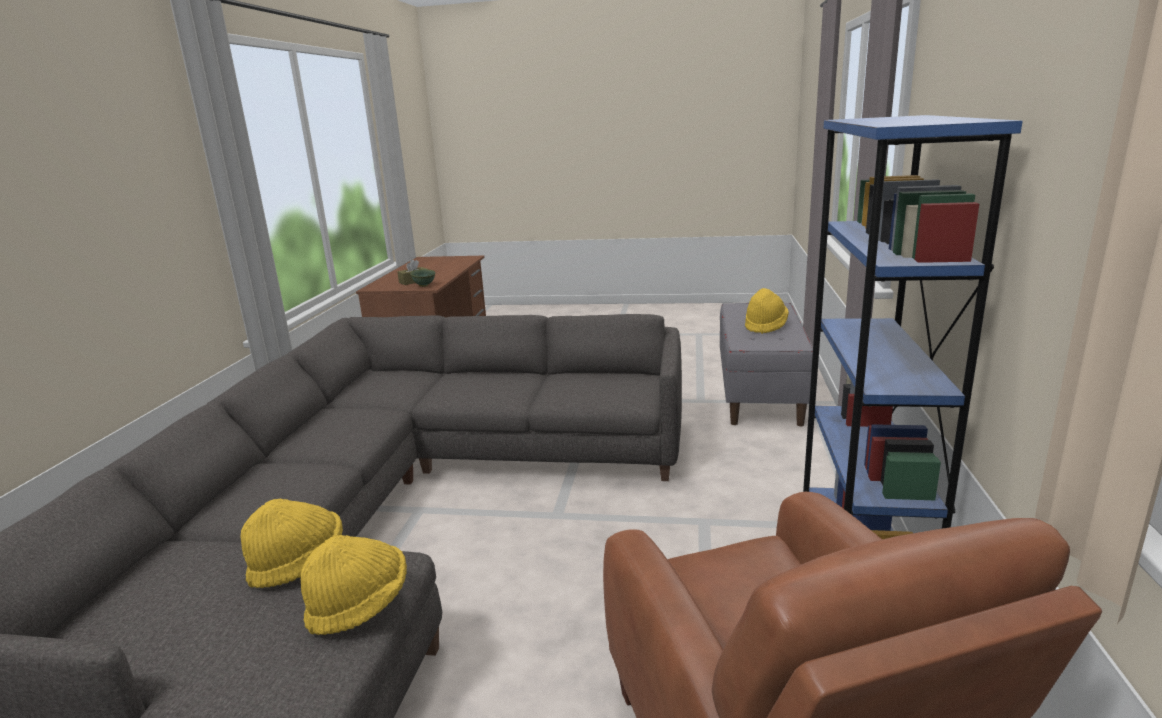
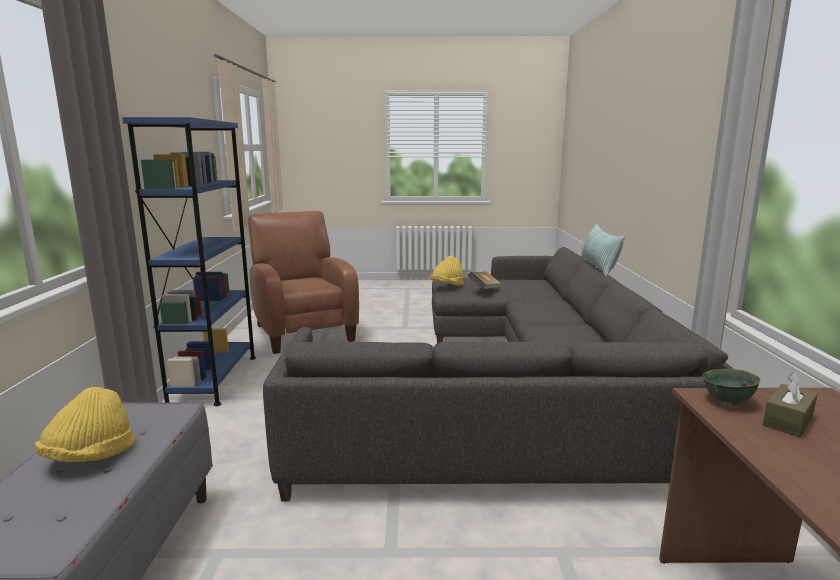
camera: 170 degrees right, 5 degrees down
yellow hat [240,498,343,588] -> book [468,272,501,289]
none -> pillow [581,224,625,277]

